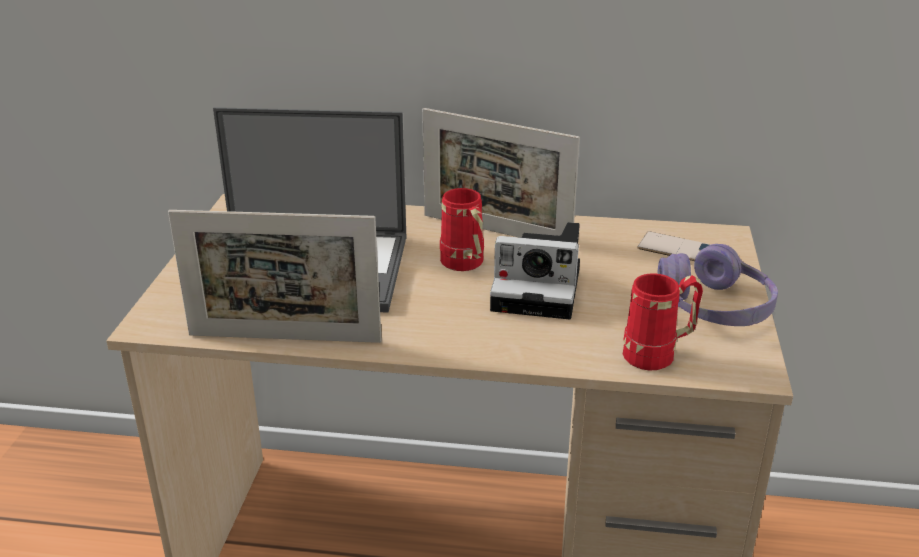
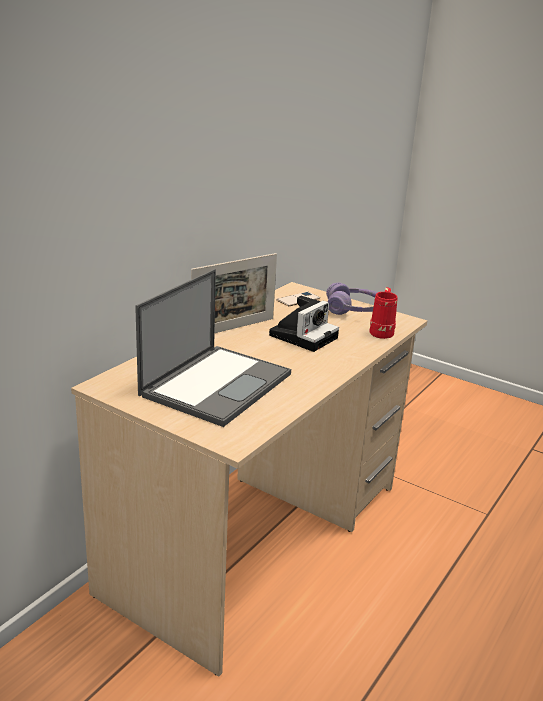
camera: 65 degrees left, 5 degrees down
picture frame [168,210,382,343] -> none
red mug [440,188,484,271] -> none

